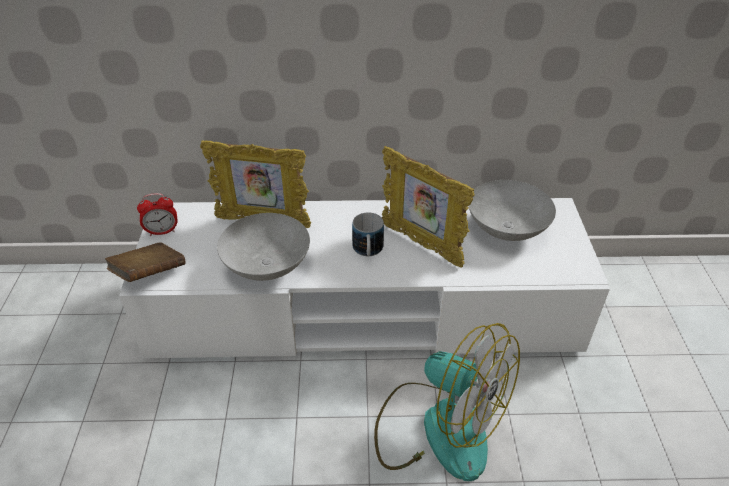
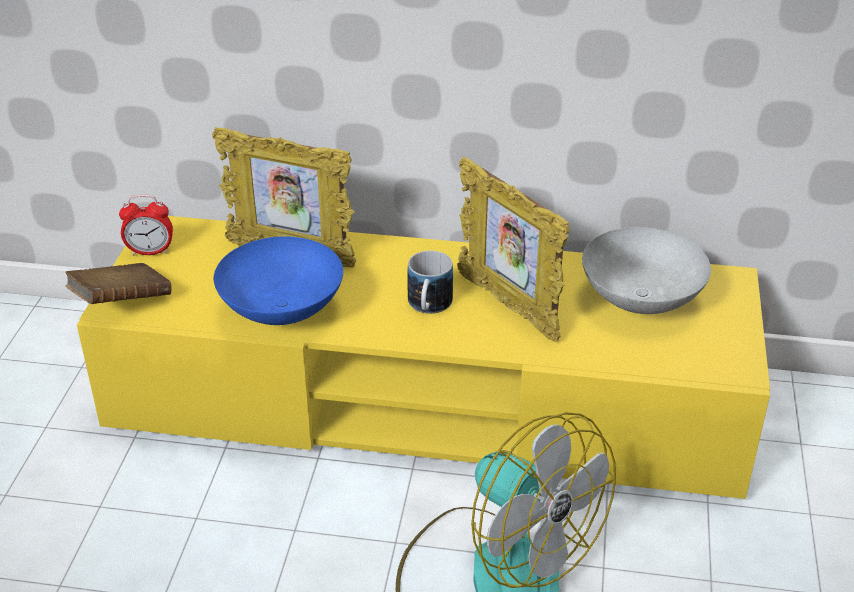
camera: 10 degrees right, 5 degrees down
white tv stand [119,198,610,358] -> yellow tv stand [77,216,770,499]
grey bowl [217,213,310,281] -> blue bowl [214,236,343,325]

